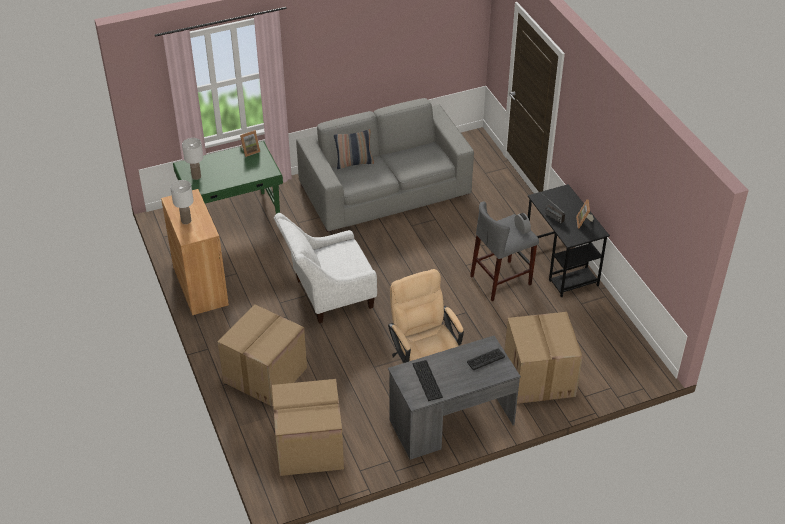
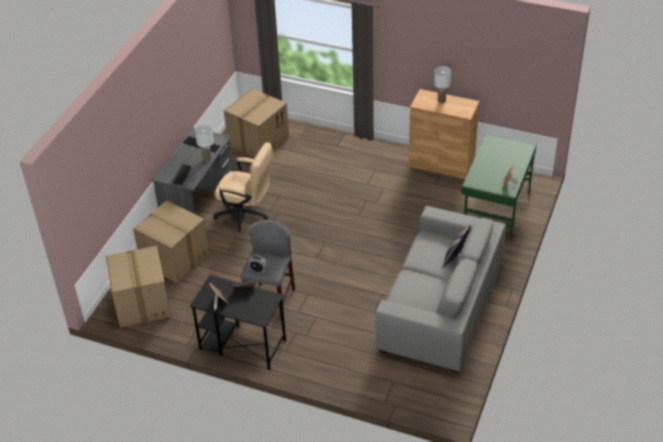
camera: 135 degrees right, 0 degrees up
white table lamp [182,138,203,180] -> white table lamp moved to [195,125,213,161]
cardboard box [218,304,307,407] -> cardboard box moved to [106,246,171,328]
white armchair [274,213,377,323] -> none

